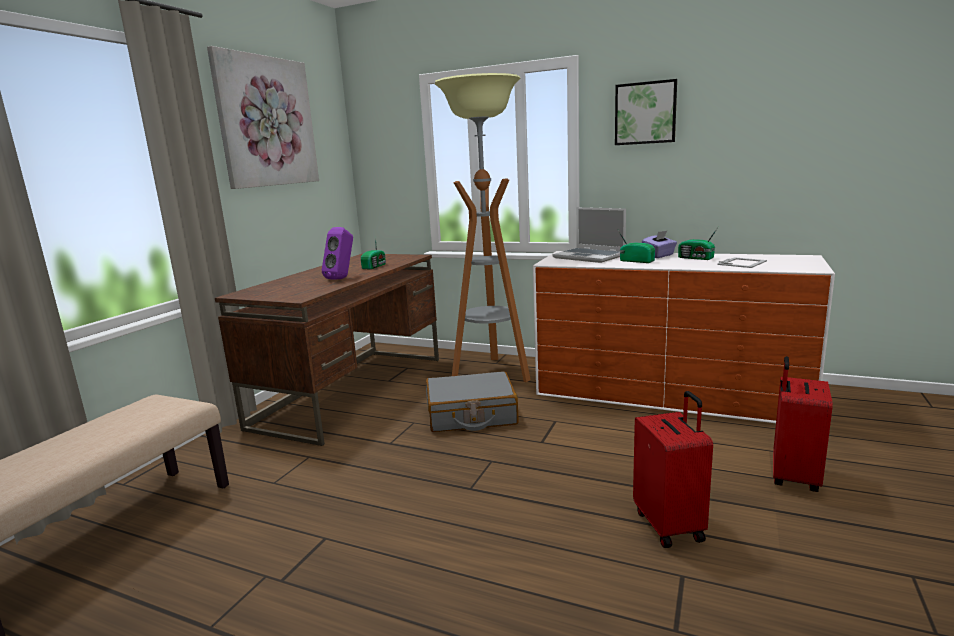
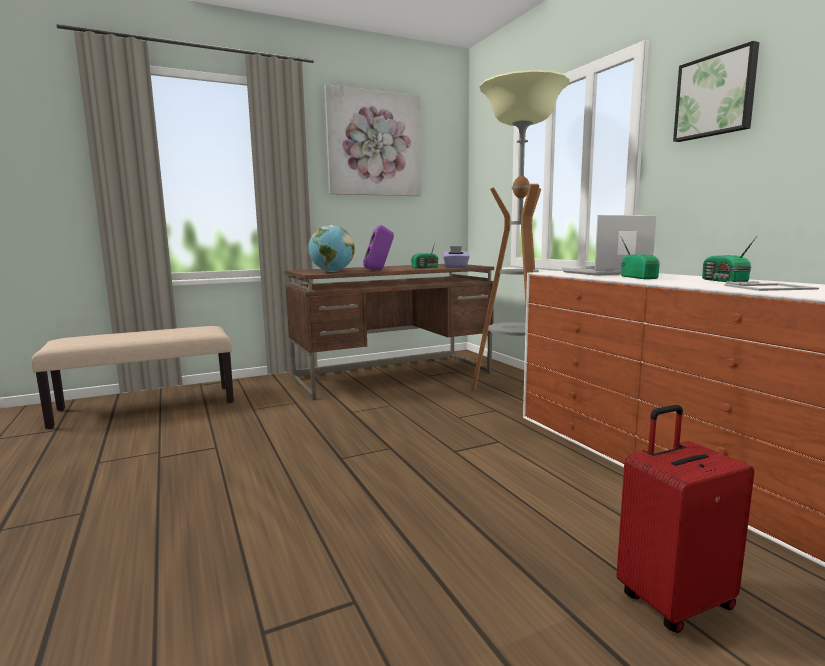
camera: 40 degrees right, 5 degrees down
grey suitcase [426,371,519,432] -> none
laptop [553,207,626,263] -> laptop turned 75 degrees clockwise [562,215,656,276]
red suitcase [633,391,713,548] -> none
purple tissue box [642,231,677,258] -> purple tissue box moved to [443,246,470,267]
none -> globe [308,225,355,272]

